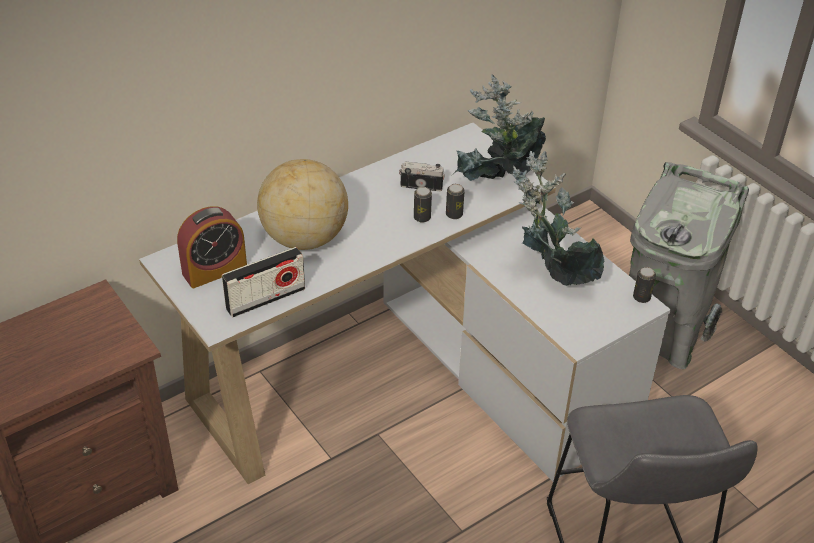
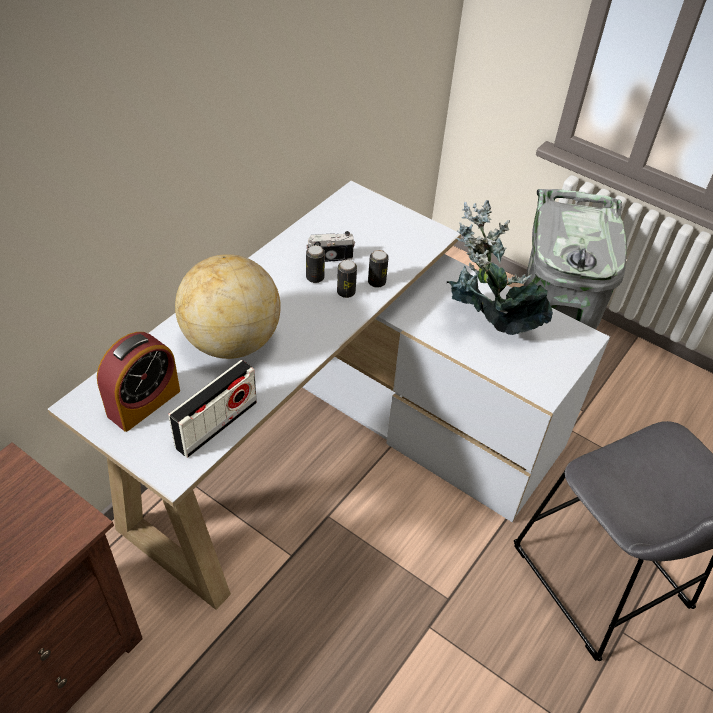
camera: 20 degrees left, 5 degrees up
potted plant [453,74,546,181] -> none
can [633,267,656,303] -> can moved to [306,245,325,283]

